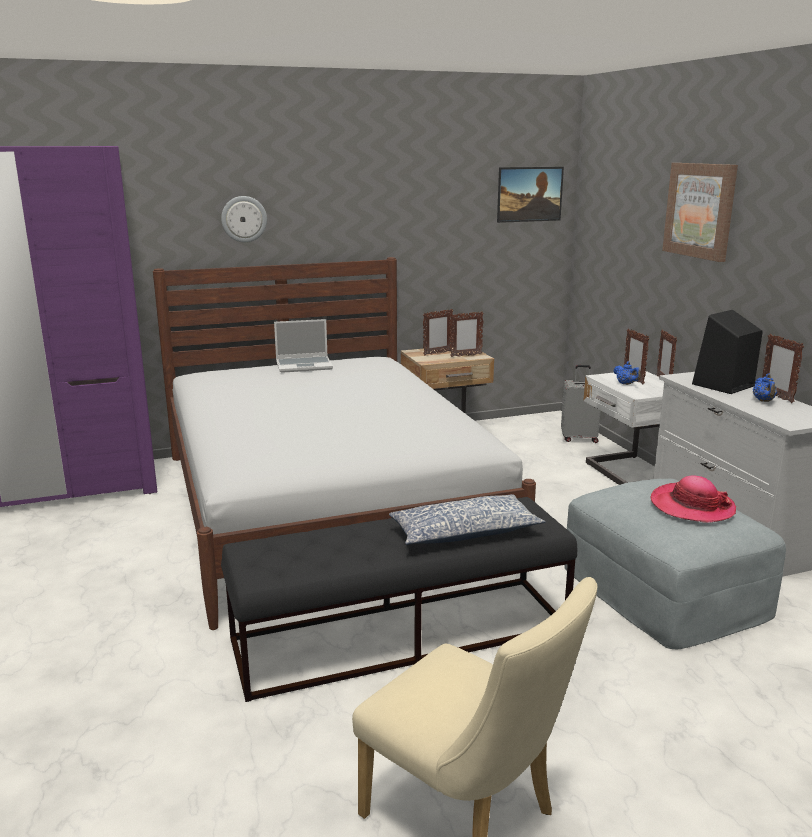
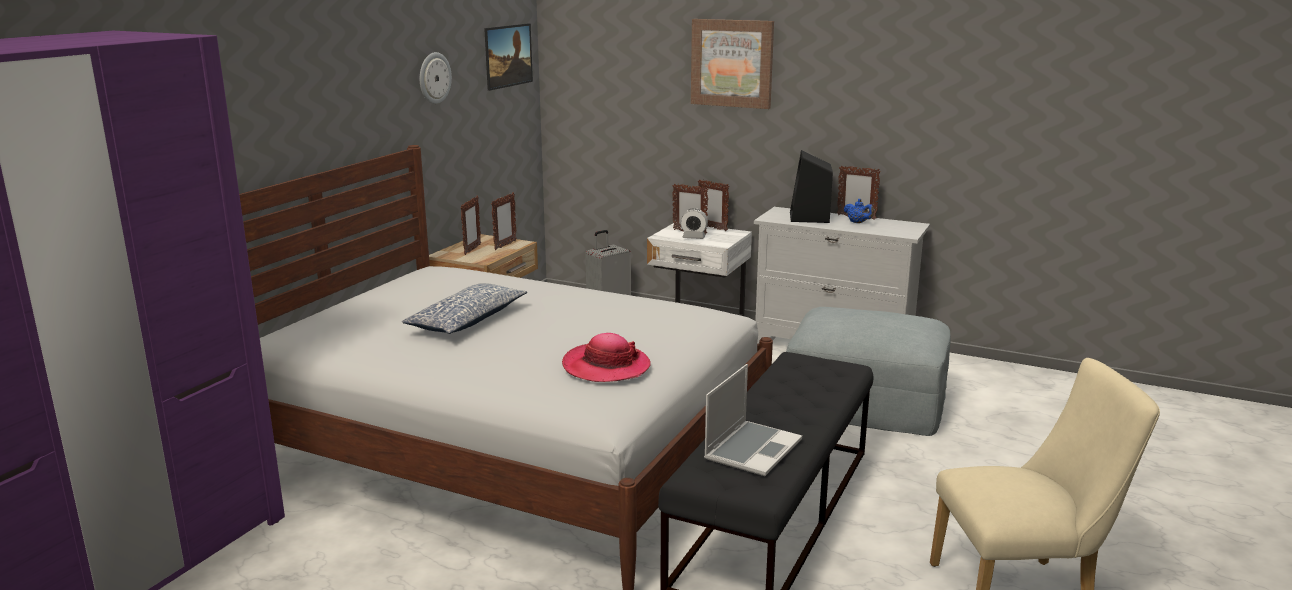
camera: 45 degrees left, 0 degrees up
wall clock [221,196,267,243] -> wall clock moved to [420,52,452,104]
laptop [274,319,333,373] -> laptop moved to [704,364,802,476]
pillow [389,494,545,545] -> pillow moved to [402,283,527,334]
blue teapot [614,362,641,385] -> alarm clock [680,208,708,239]
hat [651,476,736,523] -> hat moved to [562,333,651,382]

